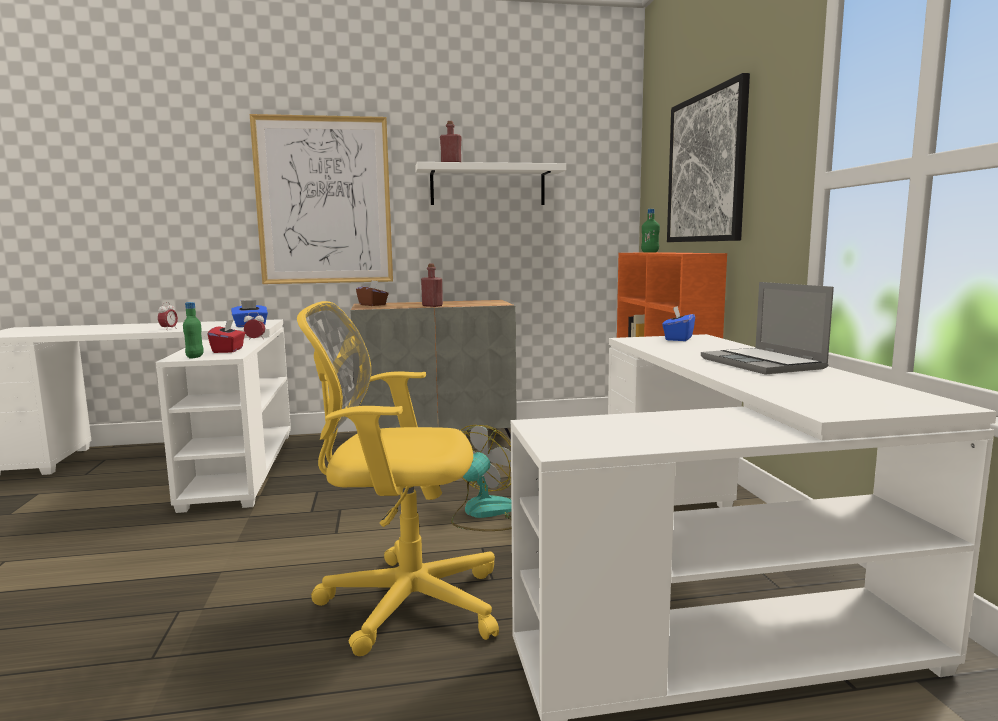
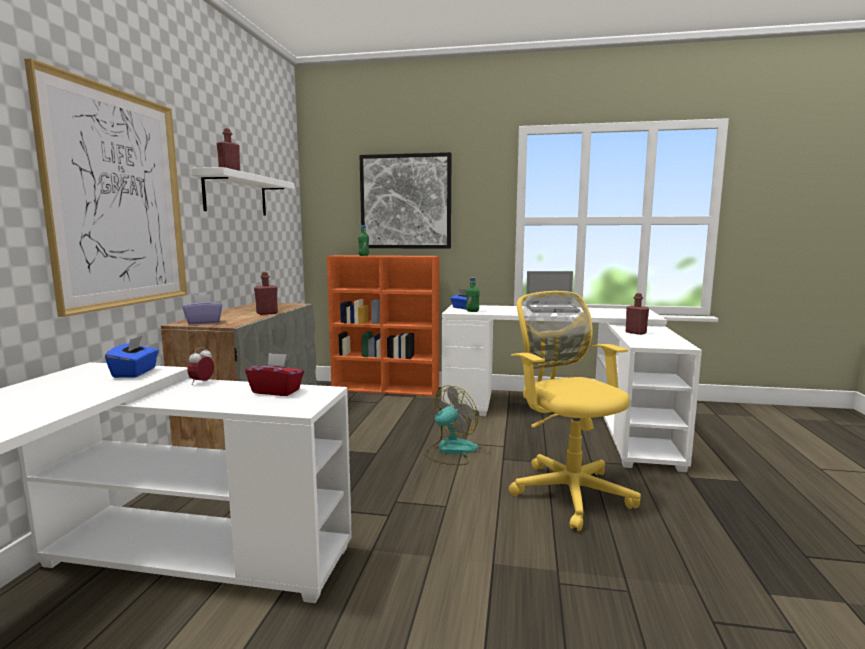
camera: 70 degrees left, 0 degrees up
alarm clock [158,302,178,328] -> none
green bottle [183,302,204,359] -> green bottle moved to [466,277,480,312]
yellow office chair [297,301,499,656] -> yellow office chair turned 135 degrees clockwise [509,291,641,531]
brown tissue box [356,281,389,306] -> purple tissue box [183,294,222,324]
fan [451,425,512,531] -> fan turned 90 degrees clockwise [424,385,478,465]
none -> red bottle [626,293,649,335]

